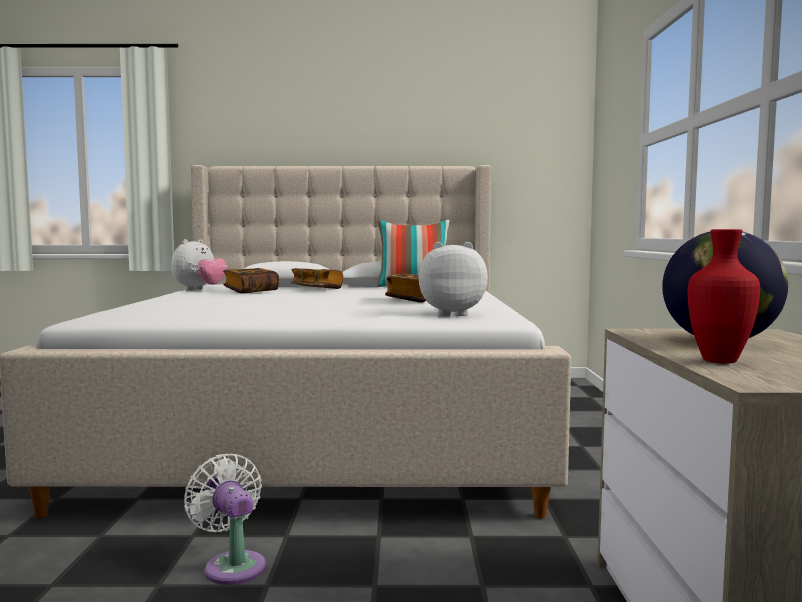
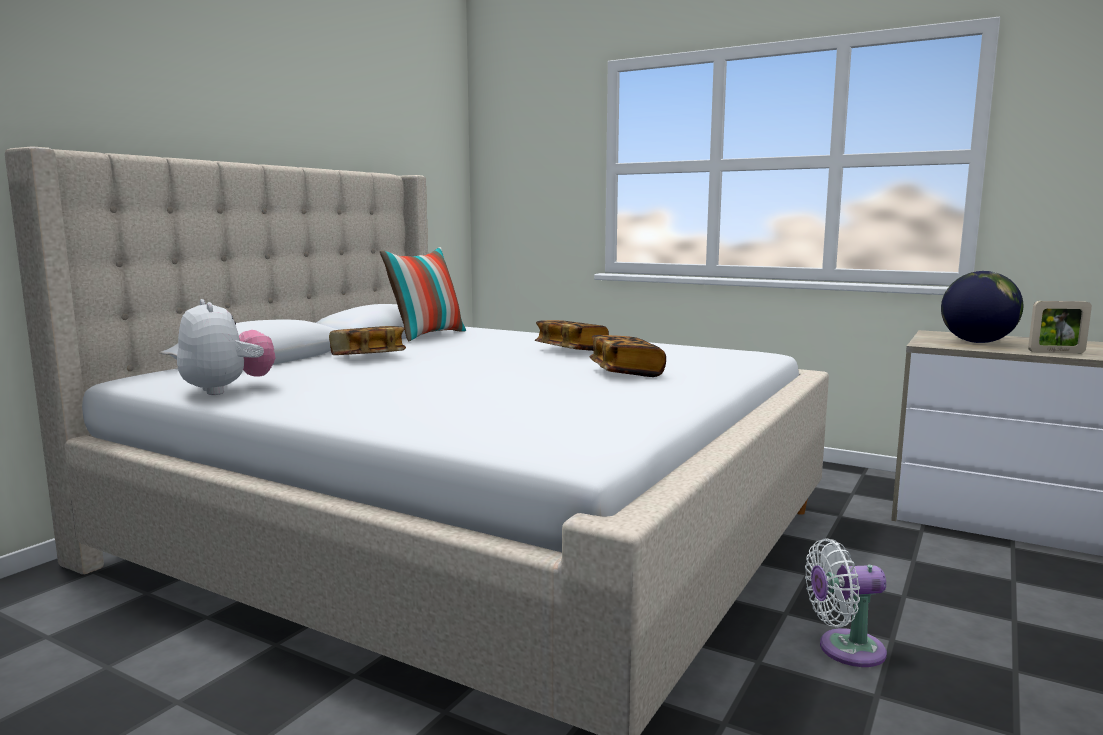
camera: 60 degrees left, 5 degrees up
book [223,268,279,294] -> book moved to [590,335,666,377]
plush toy [419,242,488,316] -> none
red vase [688,229,760,364] -> picture frame [1028,301,1092,353]

